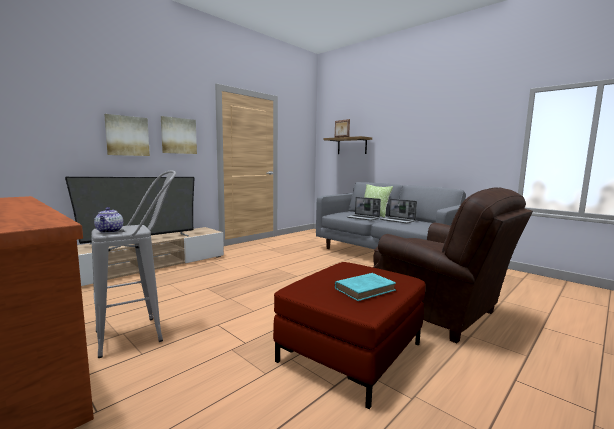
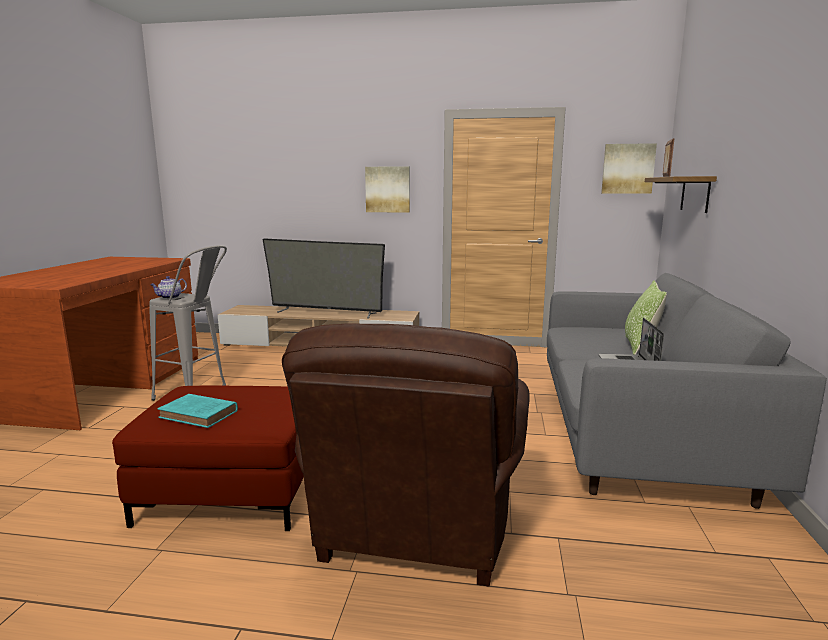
camera: 55 degrees right, 5 degrees up
picture [104,114,150,156] -> picture moved to [601,143,657,194]
laptop [346,197,381,221] -> none

